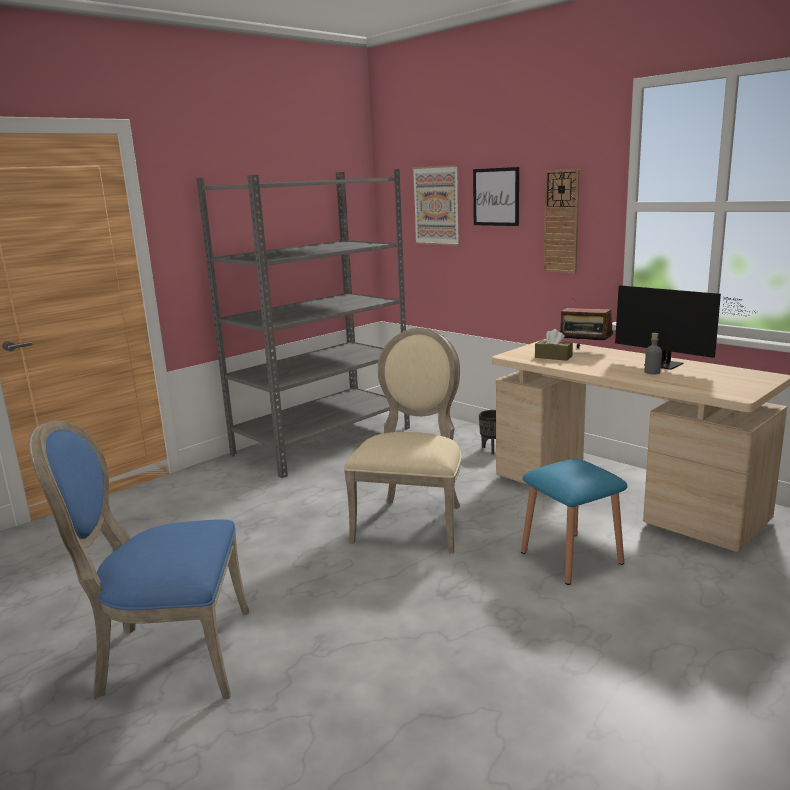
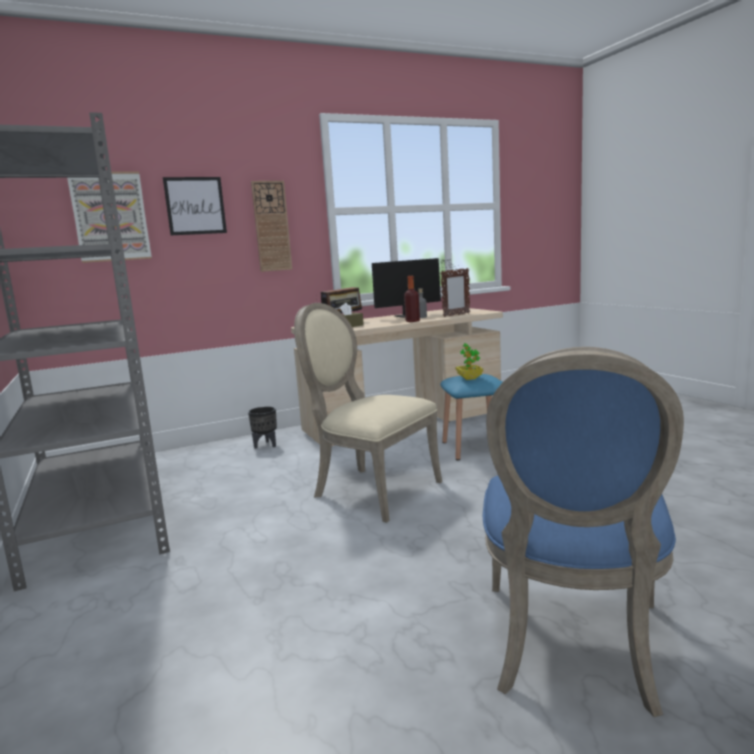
camera: 70 degrees left, 5 degrees down
none -> bottle [404,276,420,322]
none -> picture frame [440,268,470,317]
none -> potted plant [456,343,483,380]

